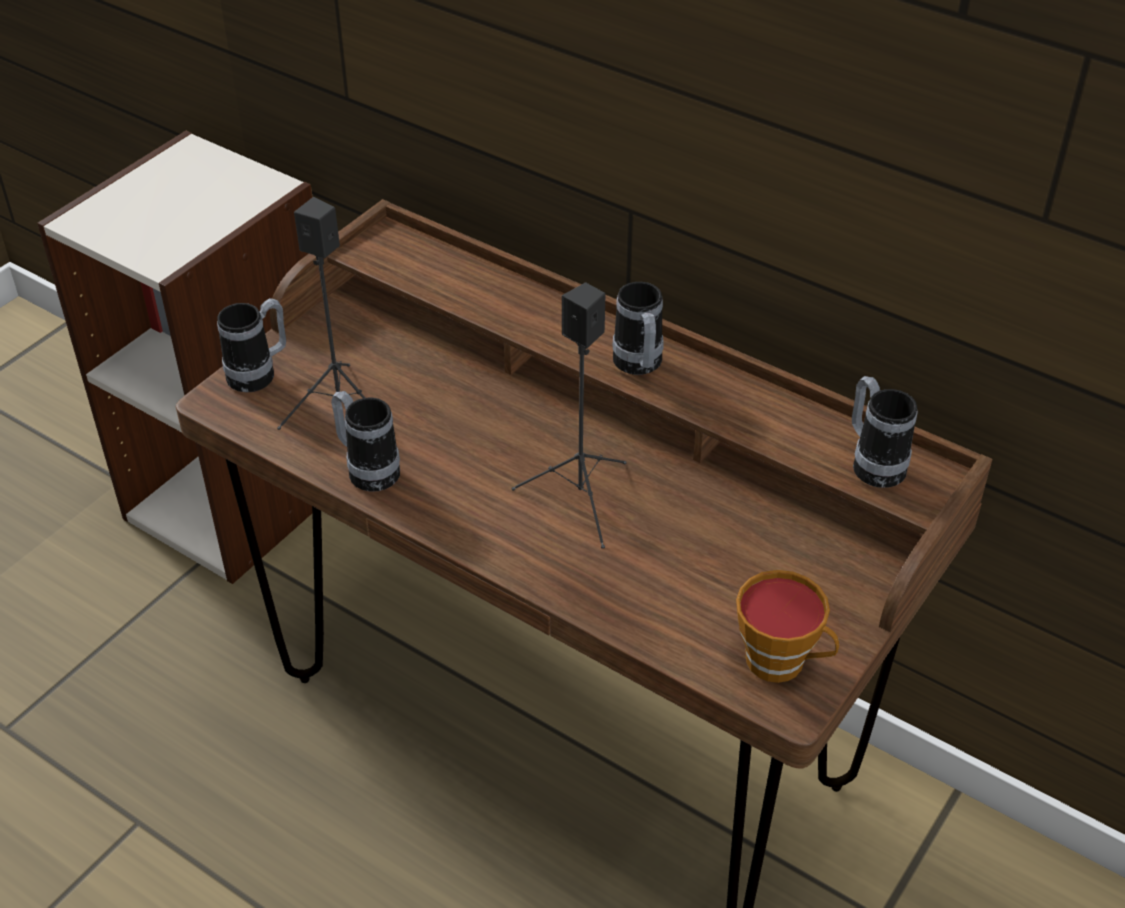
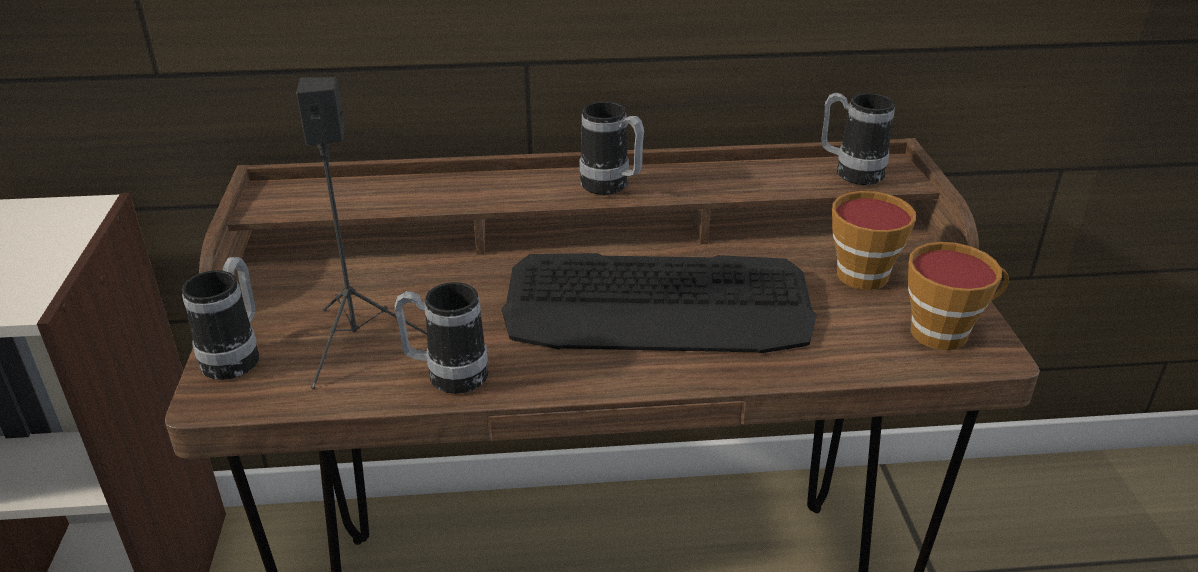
camera: 40 degrees left, 10 degrees down
black speaker [512,283,627,549] -> keyboard [502,253,817,353]
none -> cup [832,191,916,290]

